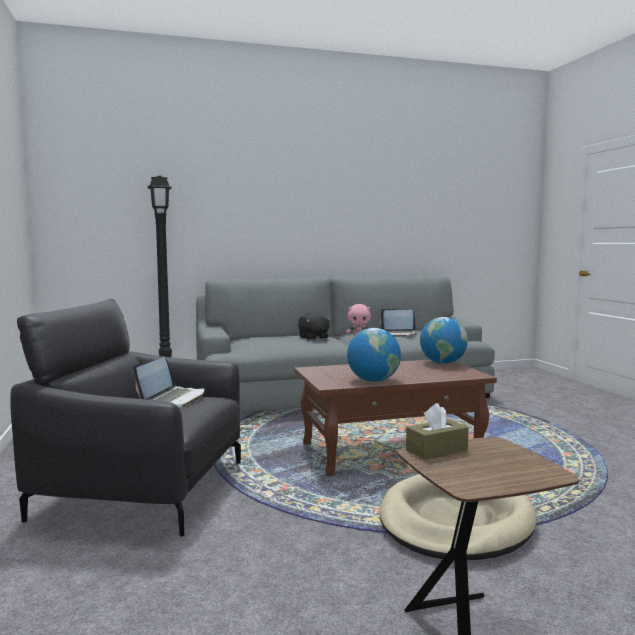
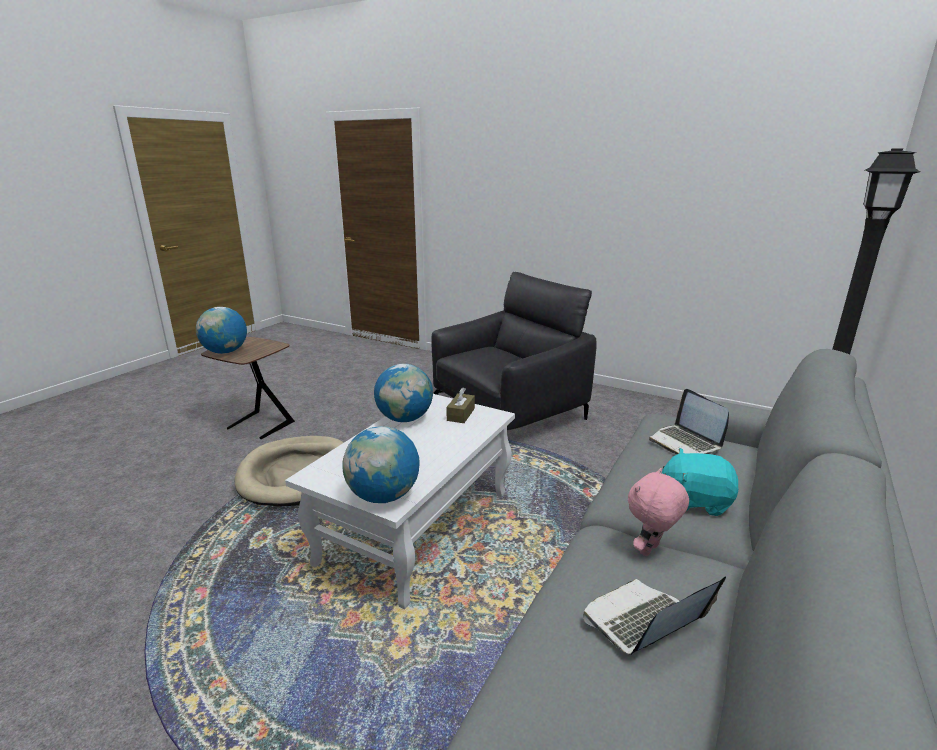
camera: 135 degrees right, 15 degrees up
laptop [133,357,204,407] -> laptop moved to [649,389,729,454]
brown coffee table [294,360,497,476] -> white coffee table [285,394,515,609]
black plush toy [298,313,331,340] -> turquoise plush toy [662,448,739,516]
brown tissue box [406,403,469,460] -> brown tissue box moved to [446,387,475,423]
none -> globe [196,307,247,354]

